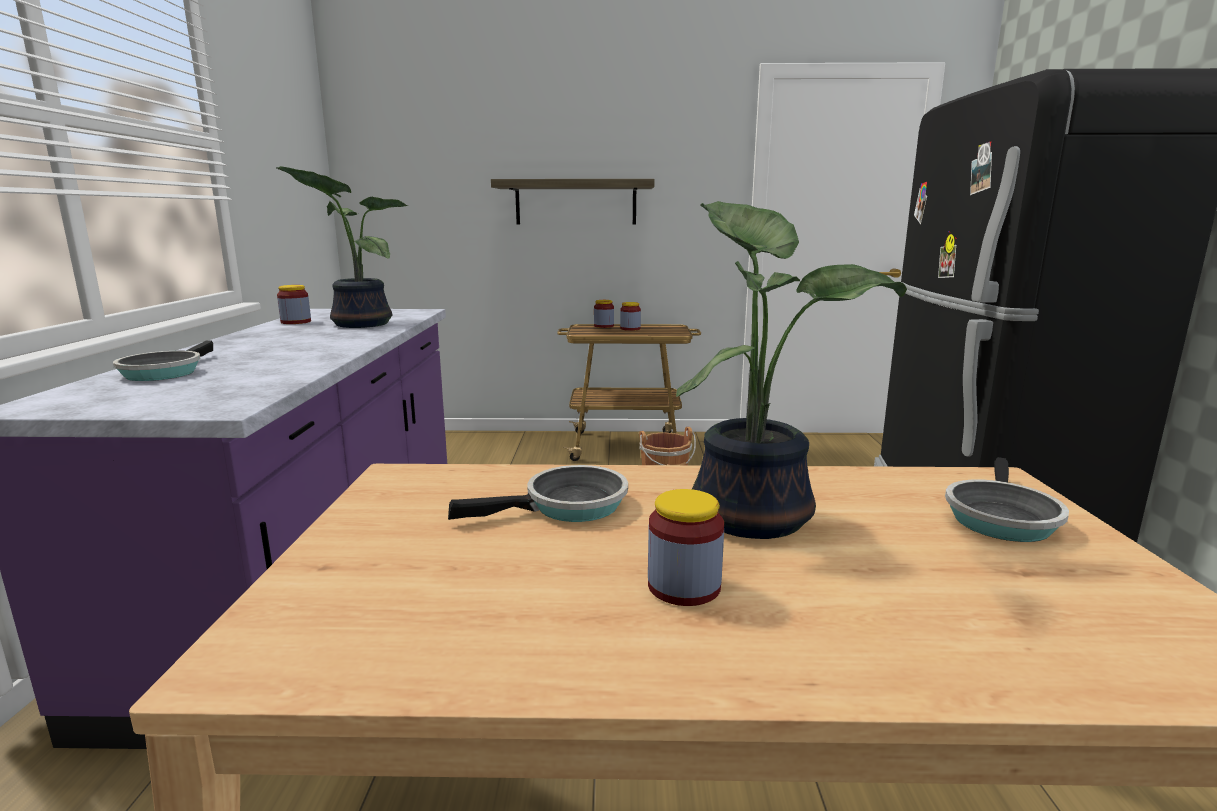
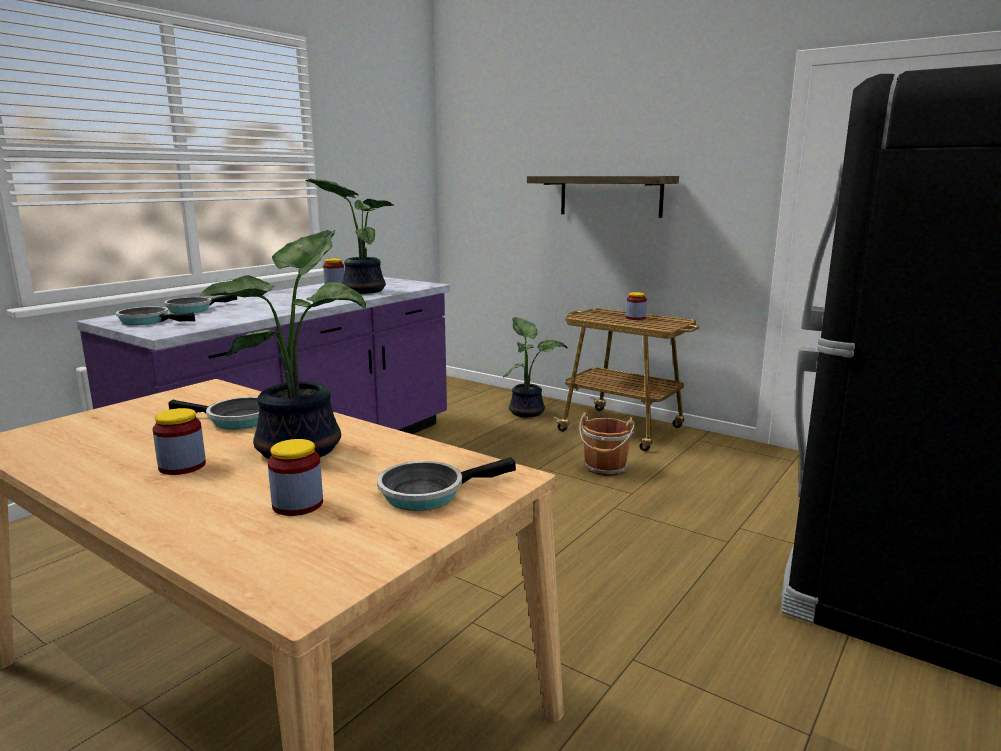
camera: 35 degrees right, 0 degrees up
jar [594,300,614,328] -> jar moved to [268,439,323,516]
none -> frying pan [116,307,195,325]
none -> potted plant [503,317,567,417]

